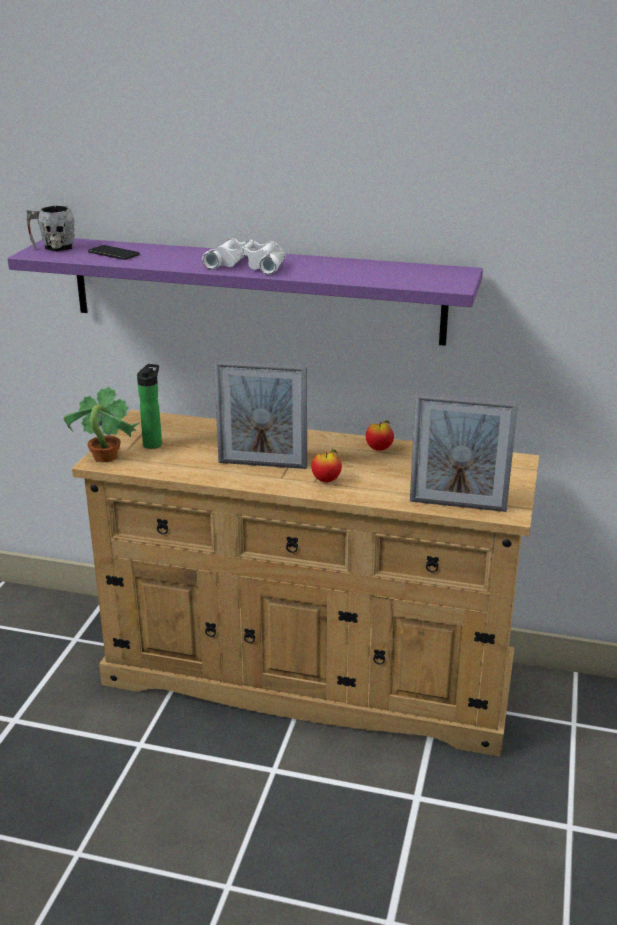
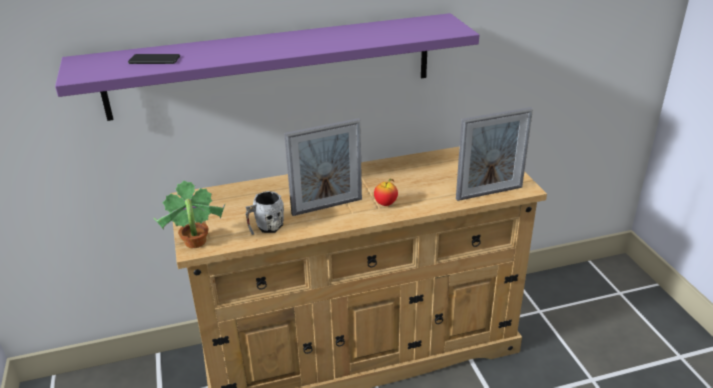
camera: 30 degrees left, 5 degrees up
grey mug [26,206,75,251] -> grey mug moved to [245,191,284,235]
bottle [137,364,162,449] -> none
white binoculars [202,238,286,275] -> none
apple [366,420,394,451] -> none

